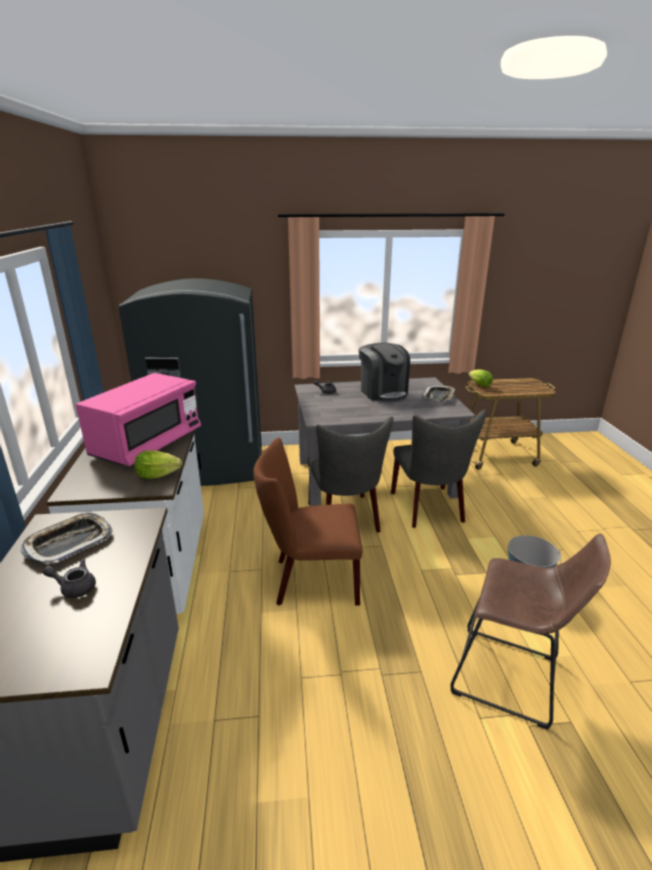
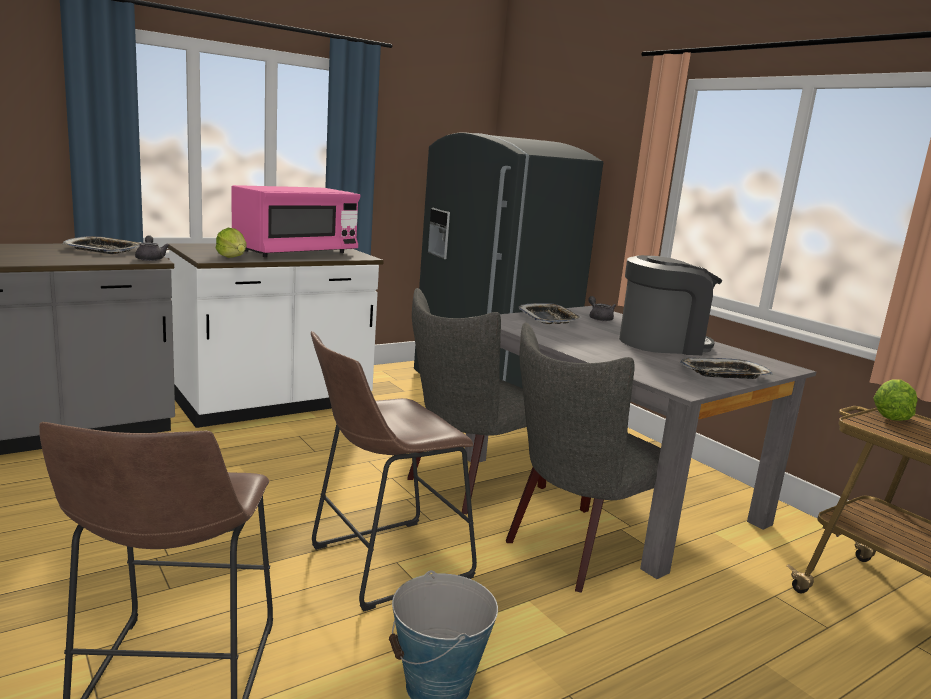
camera: 60 degrees right, 10 degrees down
grey teapot [42,559,96,598] -> grey teapot moved to [135,235,169,261]
pink microwave [76,373,201,466] -> pink microwave turned 45 degrees counterclockwise [232,185,360,257]
brown chair [253,437,363,606] -> none
coffee machine [359,343,410,402] -> coffee machine turned 135 degrees counterclockwise [619,255,722,355]
none -> brown stool [311,331,477,612]
none -> tray [519,303,581,324]

